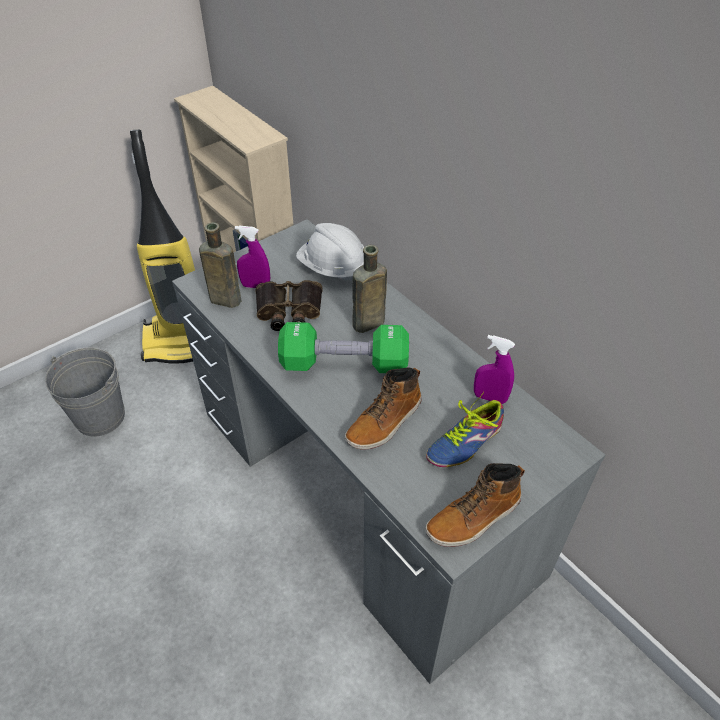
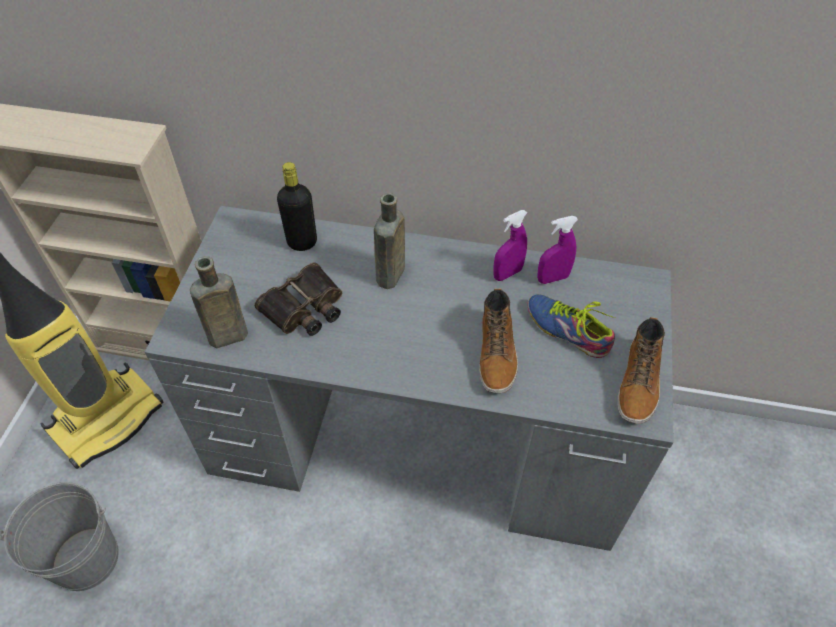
camera: 40 degrees left, 5 degrees up
purple spray bottle [235,226,270,288] -> purple spray bottle moved to [493,210,527,281]
green dumbbell [278,322,409,373] -> none
white hard hat [296,223,364,281] -> black bottle [277,162,317,251]
shoe [426,392,504,467] -> shoe turned 120 degrees clockwise [528,294,616,358]

